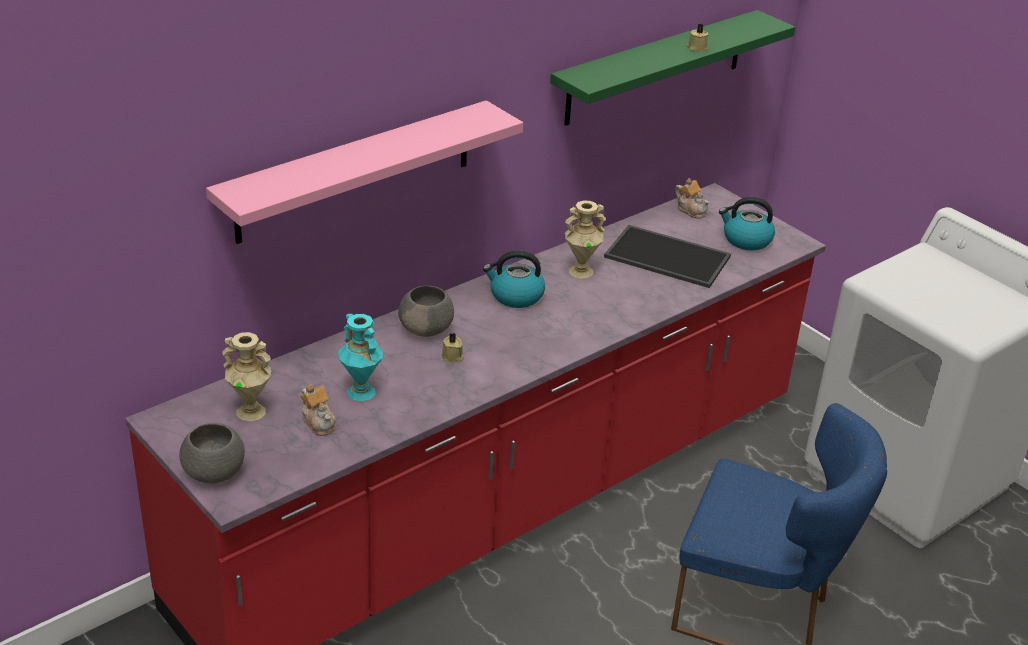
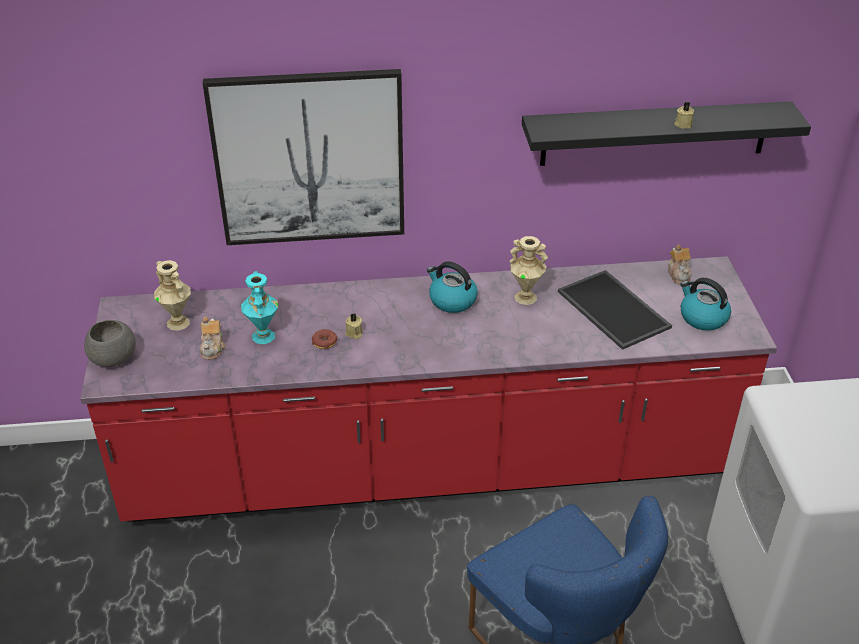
camera: 35 degrees right, 5 degrees up
pink shelf [206,100,523,244] -> picture [203,69,404,245]
grey bowl [398,286,454,337] -> none
green shelf [550,10,795,126] -> black shelf [522,101,811,166]
none -> donut [312,329,337,349]

